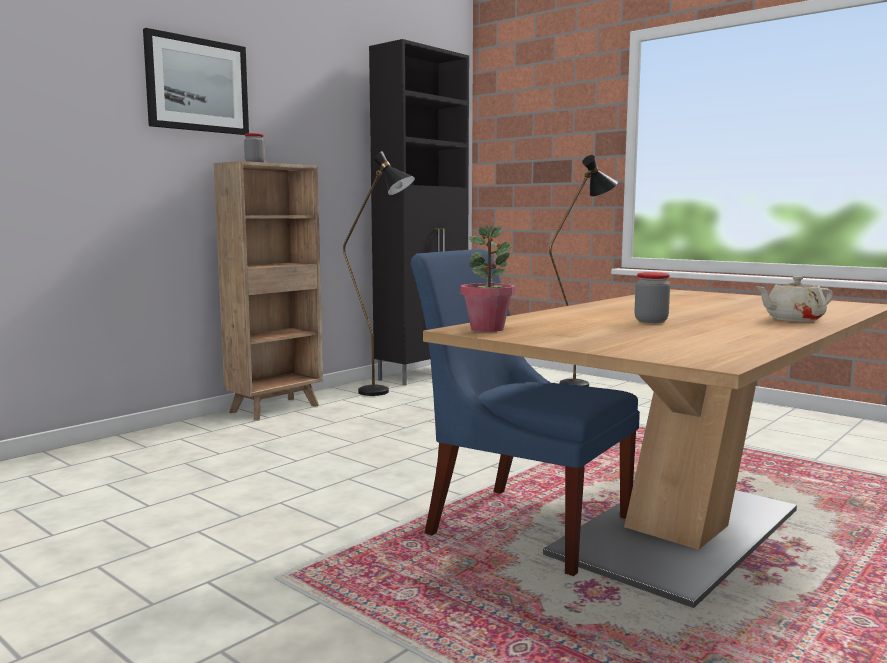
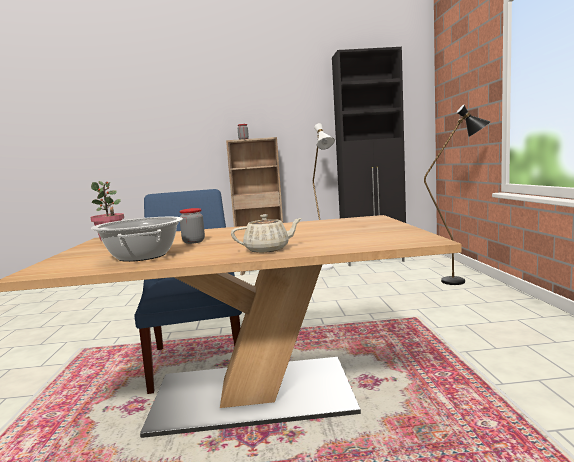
camera: 45 degrees right, 0 degrees up
picture [143,28,249,135] -> none
black floor lamp [343,151,415,396] -> white floor lamp [313,123,335,270]
beige teapot [757,276,833,322] -> beige teapot turned 135 degrees clockwise [231,214,302,253]
none -> cooking pot [91,217,183,262]

